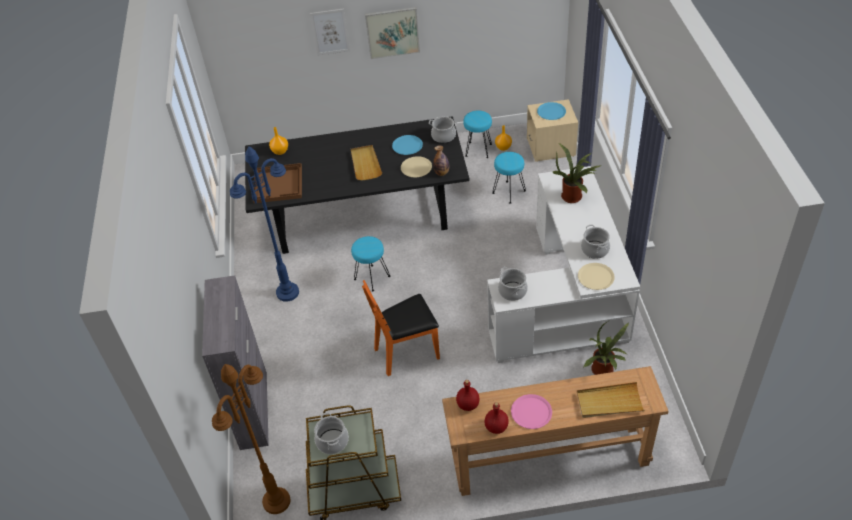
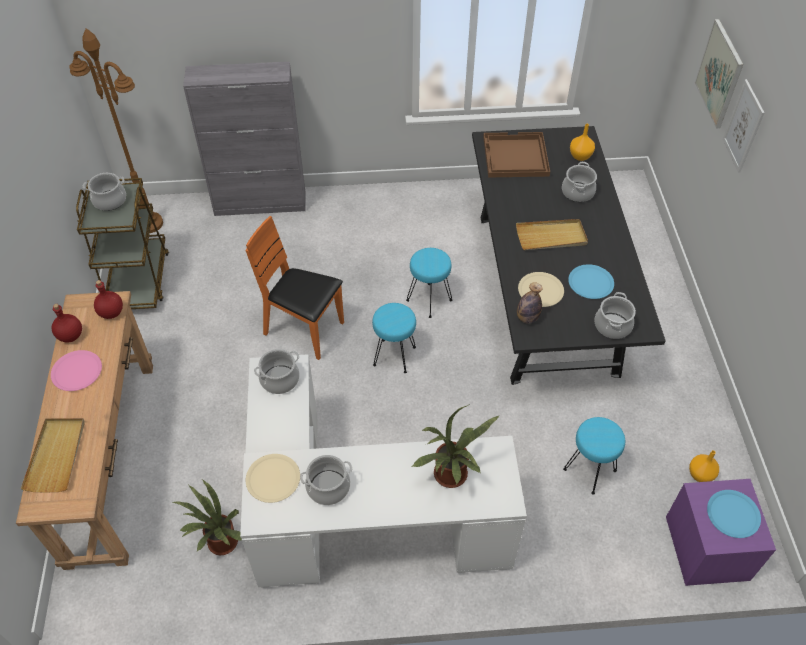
camera: 90 degrees right, 5 degrees up
blue floor lamp [230,146,299,302] -> none
orange chair [362,280,440,376] -> orange chair turned 45 degrees counterclockwise [245,216,344,360]
picture [365,7,420,59] -> picture moved to [695,19,743,128]
turquoise stool [463,111,492,158] -> turquoise stool moved to [372,303,416,373]
beige nightstand [527,99,578,162] -> purple nightstand [666,479,776,586]
none -> cooking pot [562,162,597,202]

